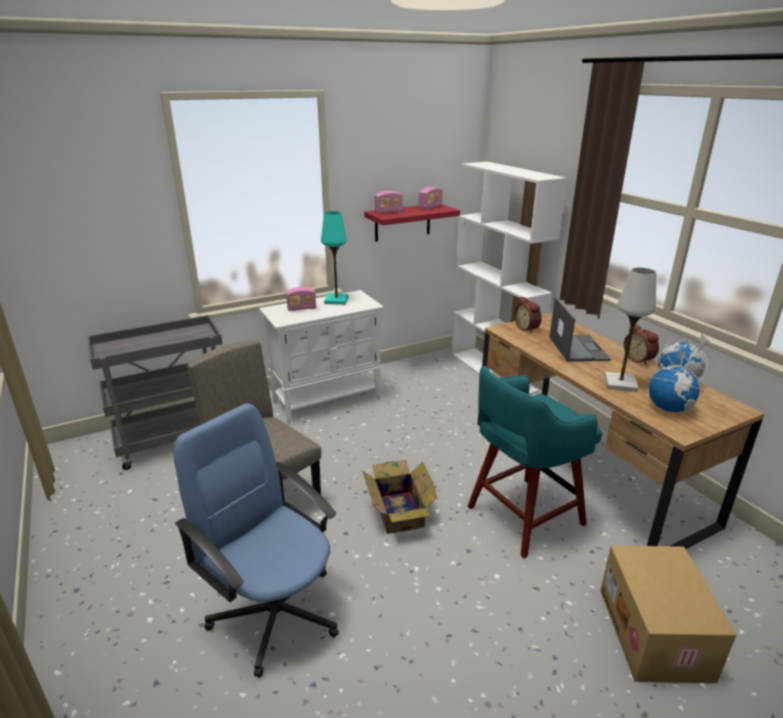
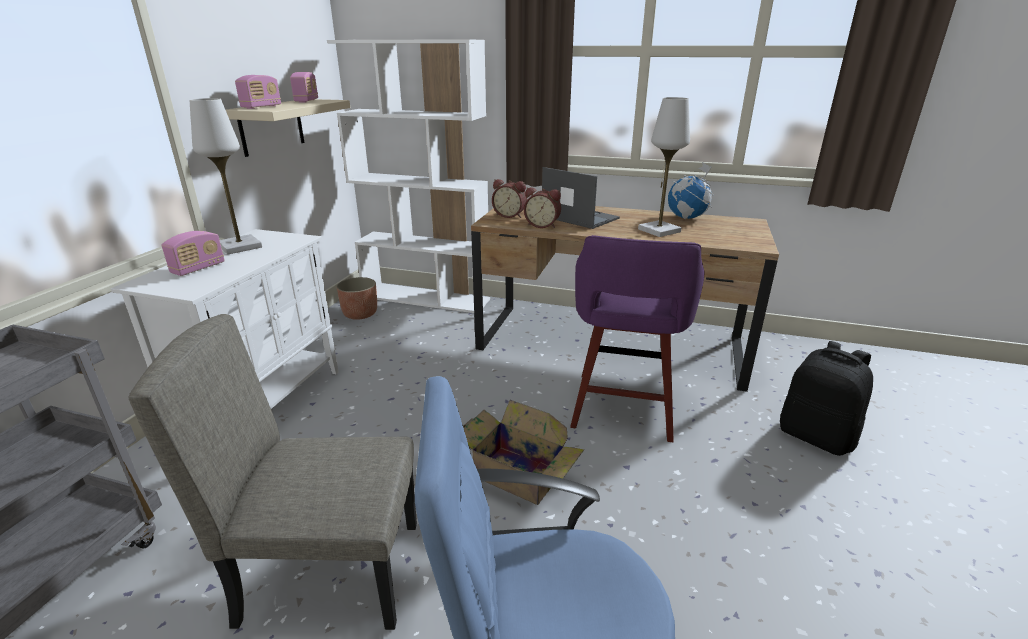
camera: 45 degrees left, 0 degrees up
turquoise table lamp [321,211,349,305] -> white table lamp [189,98,262,255]
red shelf [364,204,460,241] -> beige shelf [226,99,350,157]
turquoise stool [467,366,602,559] -> purple stool [570,235,705,442]
cardboard box [600,546,736,683] -> black backpack [780,341,873,456]
alarm clock [624,325,659,365] -> alarm clock moved to [524,187,561,228]
globe [647,351,703,413] -> none
none -> planter [337,277,377,320]

